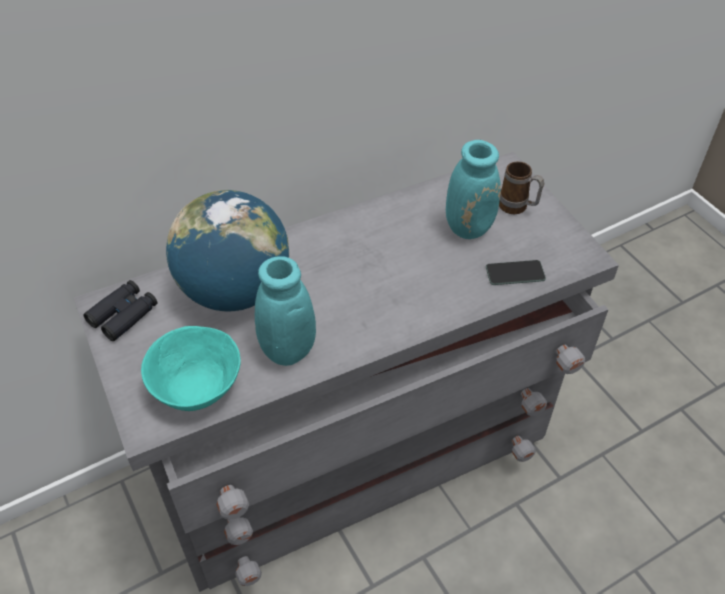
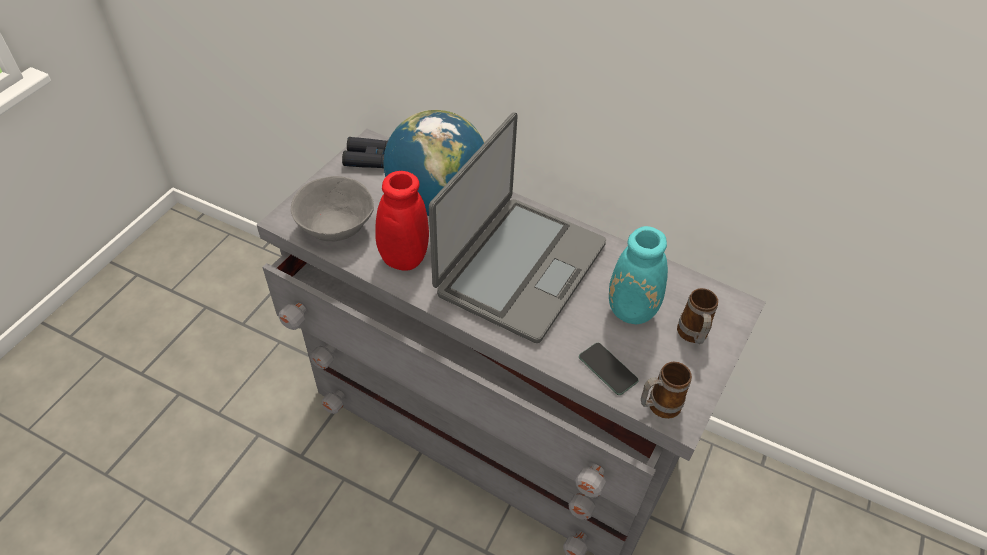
camera: 55 degrees right, 0 degrees up
turquoise bowl [141,326,241,411] -> grey bowl [291,176,374,241]
turquoise vase [255,256,316,366] -> red vase [319,171,429,271]
none -> laptop [429,112,606,343]
none -> mug [641,362,692,419]

